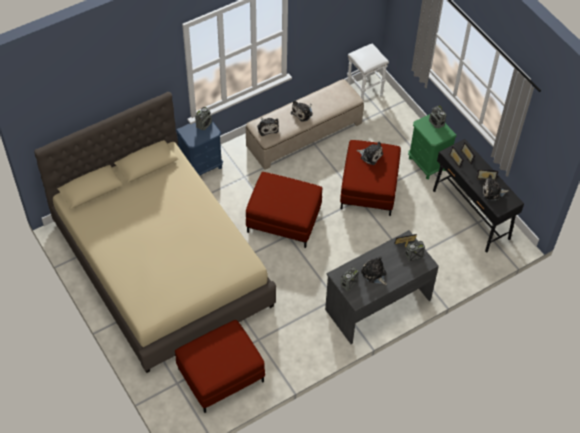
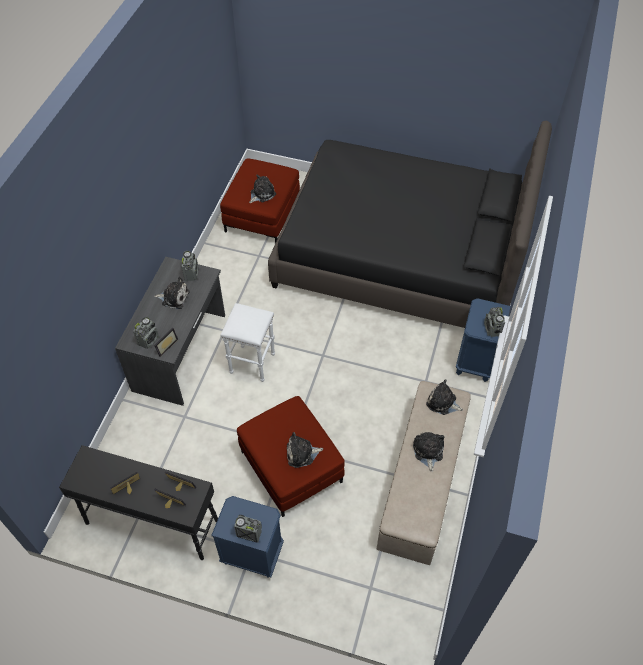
camera: 140 degrees right, 0 degrees up
beige bed [34,92,276,373] -> black bed [268,120,552,328]
red ottoman [246,172,322,248] -> none
white stool [347,43,389,99] -> white stool moved to [220,303,275,382]
green nightstand [408,114,456,179] -> blue nightstand [211,496,284,577]
plush toy [482,174,509,201] -> plush toy moved to [249,175,276,203]

